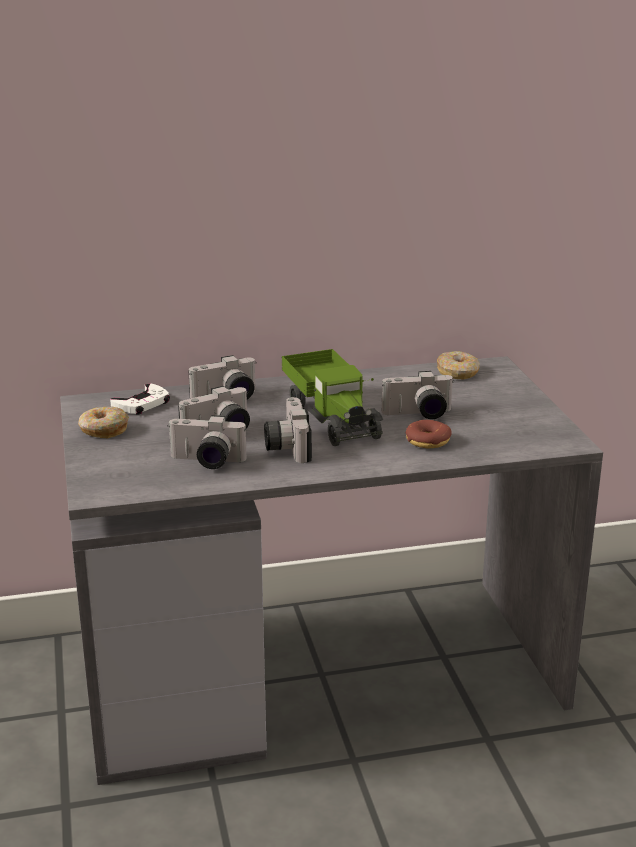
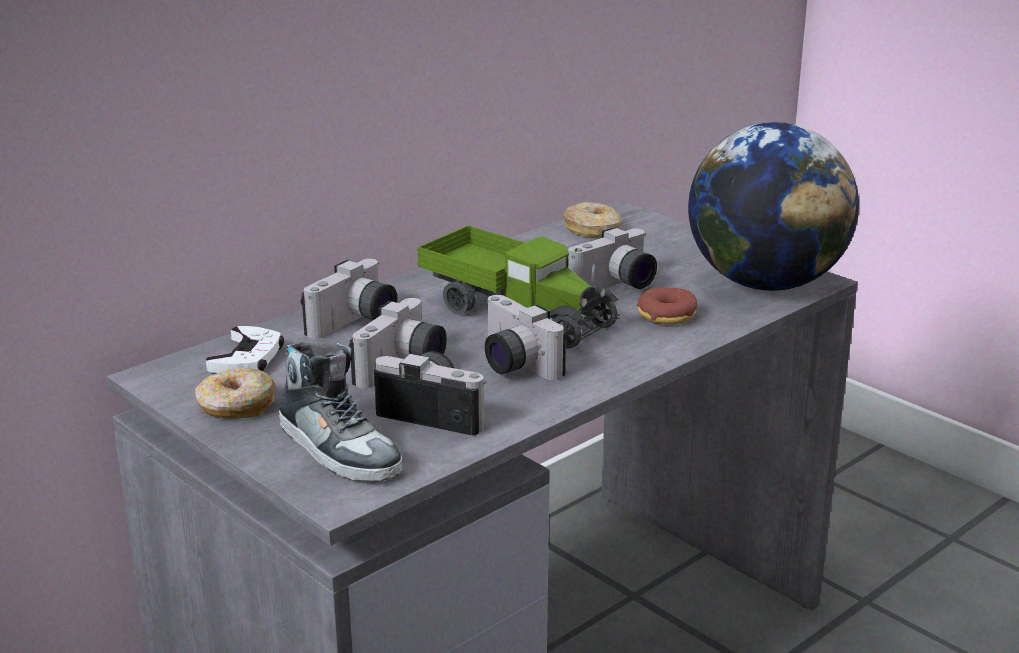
camera: 30 degrees left, 0 degrees up
camera [167,415,247,469] -> camera turned 135 degrees counterclockwise [374,351,487,435]
none -> shoe [279,342,403,481]
none -> globe [688,122,859,291]

